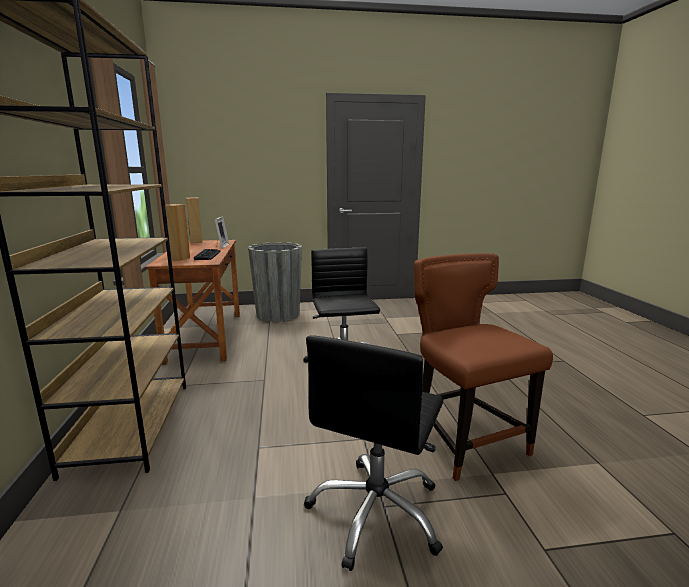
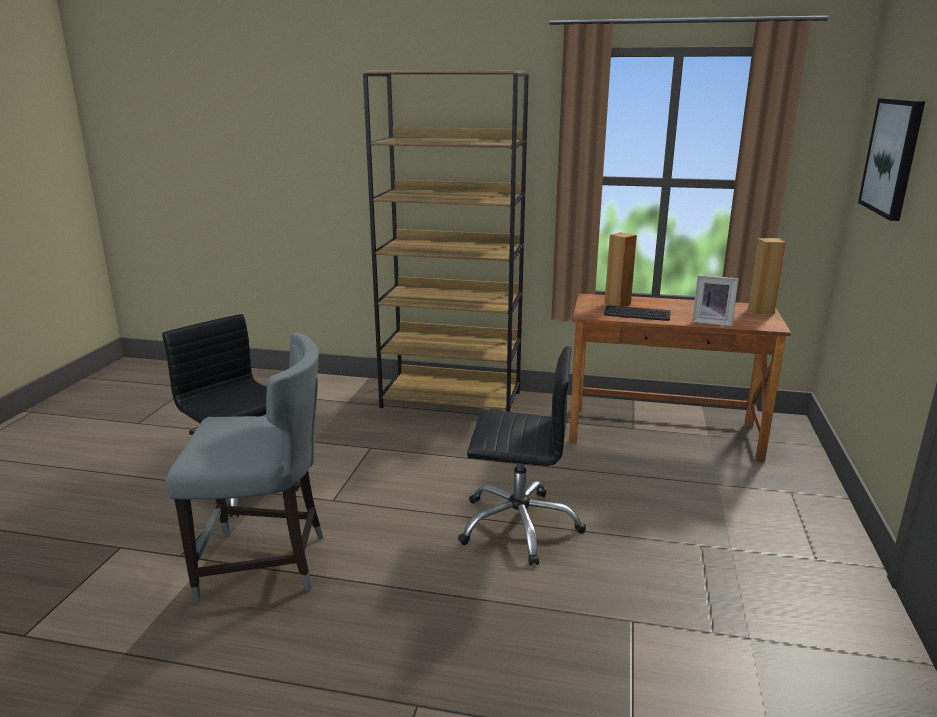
camera: 110 degrees right, 5 degrees up
grey planter [248,242,302,322] -> none
brown chair [414,253,553,481] -> grey chair [165,333,323,603]
none -> picture [858,98,925,221]

